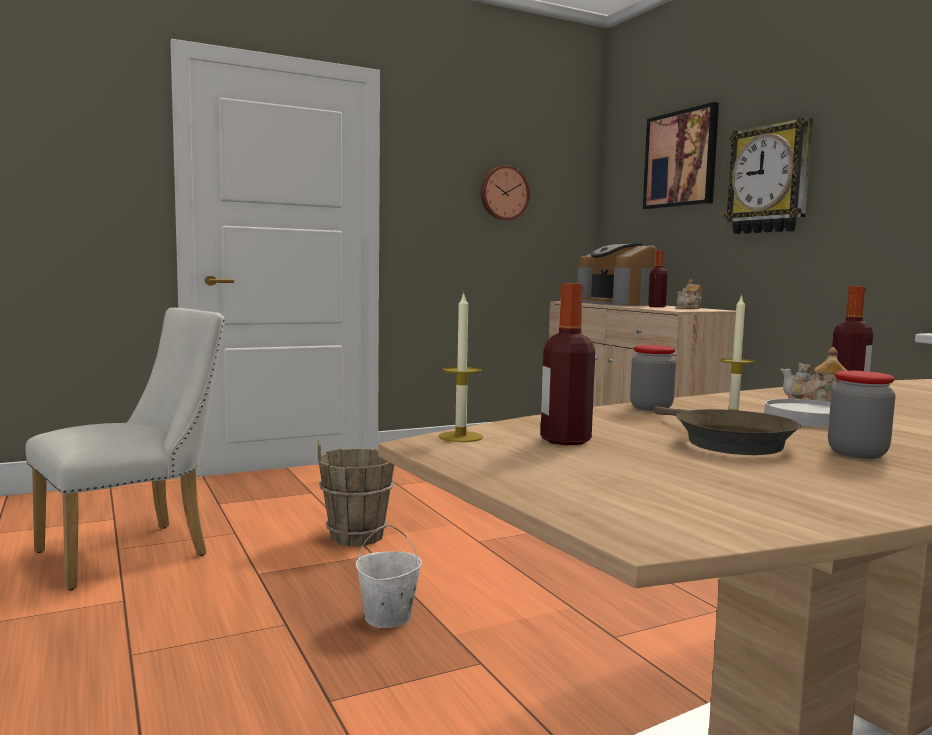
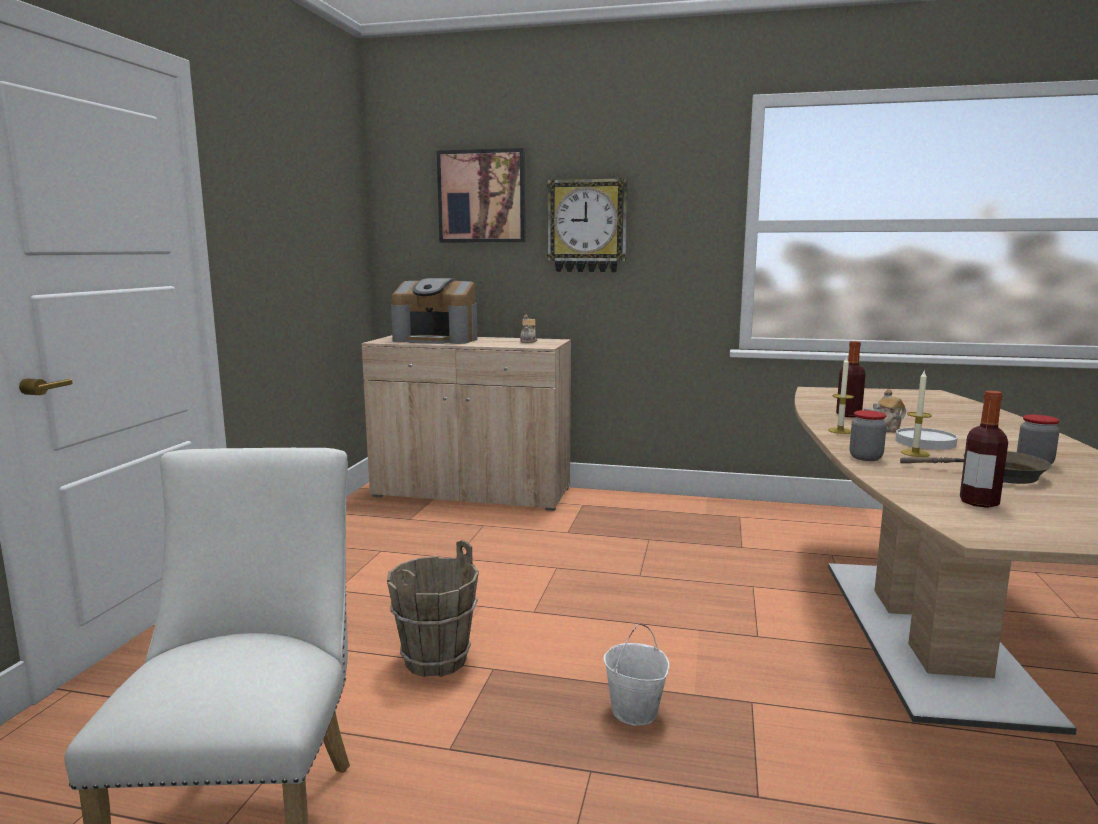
camera: 50 degrees left, 5 degrees up
candle [439,292,483,442] -> candle moved to [828,356,854,434]
wall clock [481,165,530,220] -> none
bottle [648,250,668,307] -> none

